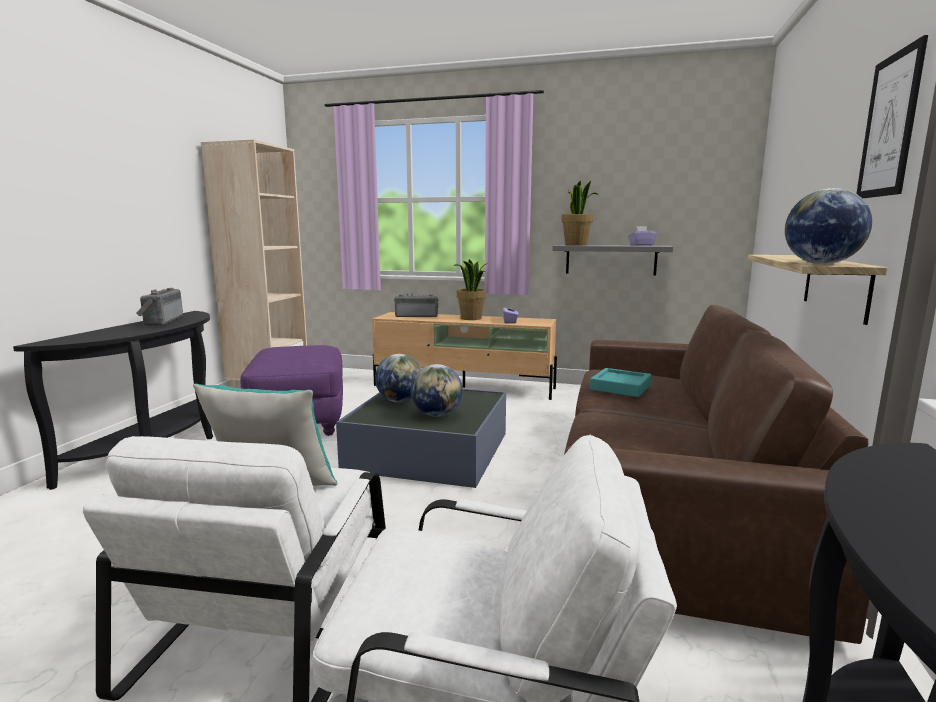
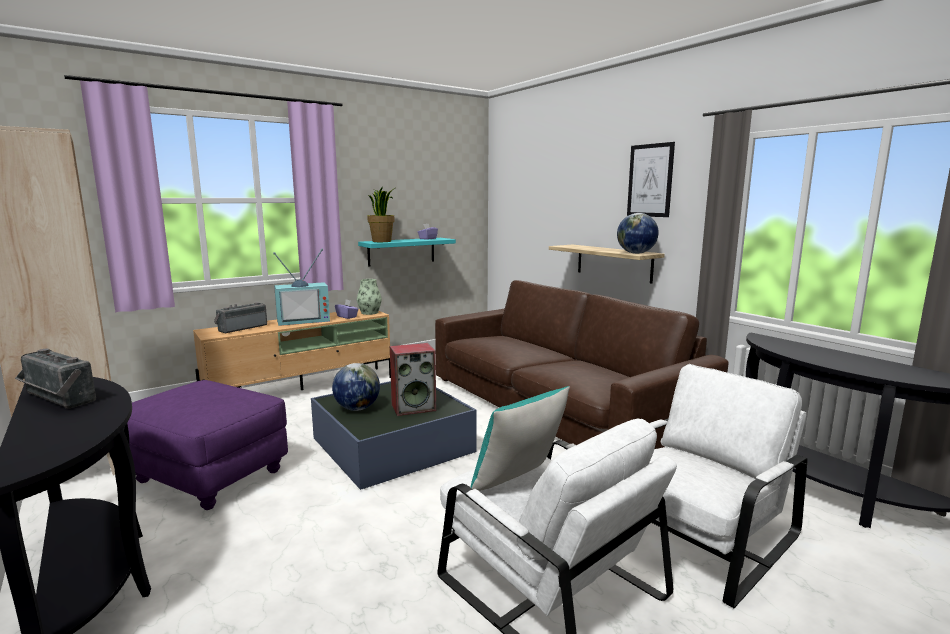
camera: 50 degrees left, 0 degrees up
globe [411,364,463,417] -> speaker [390,343,436,416]
potted plant [454,259,488,320] -> television [273,249,330,326]
grey shelf [552,245,673,275] -> turquoise shelf [358,238,456,267]
turquoise tray [590,368,652,397] -> none
none -> vase [357,279,382,315]

